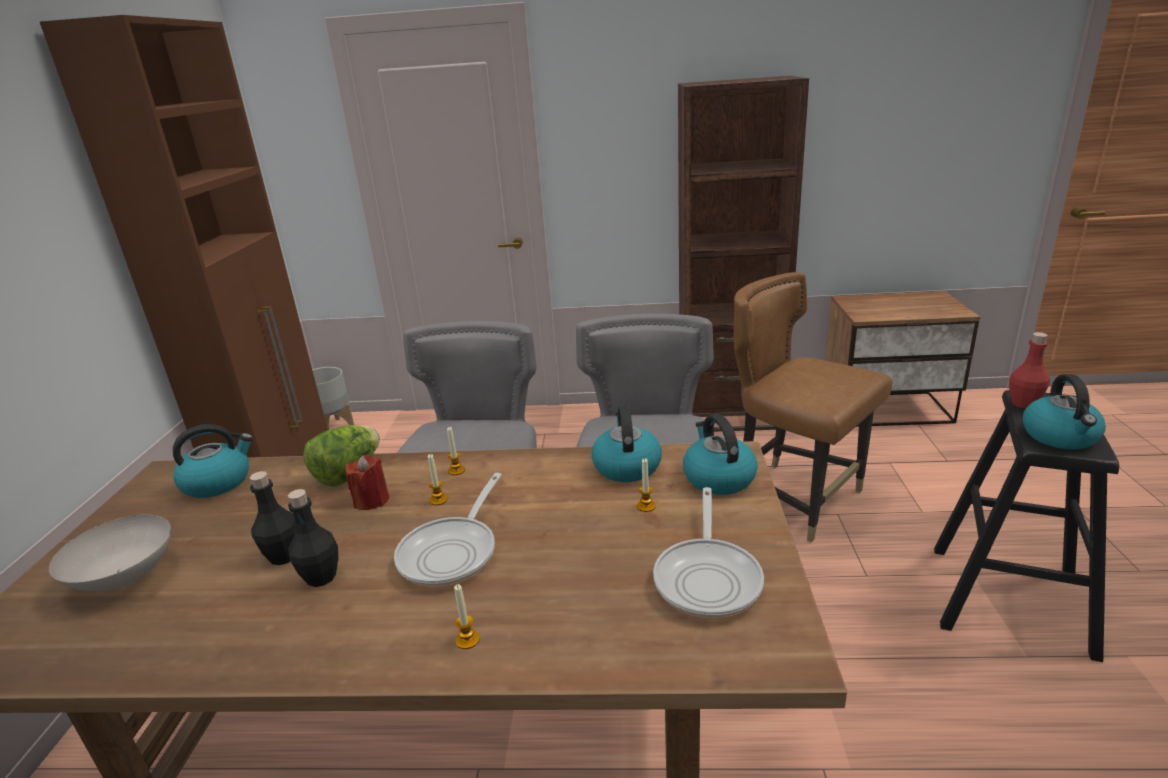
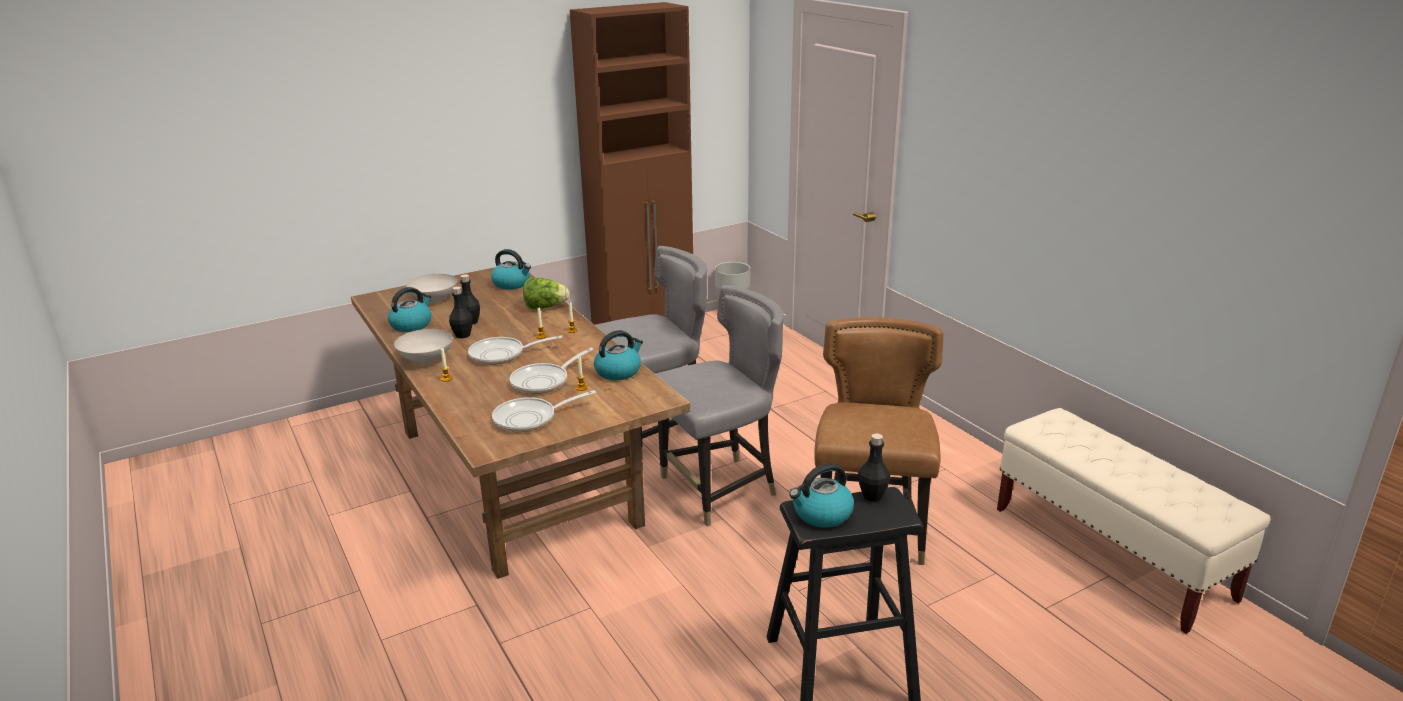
camera: 55 degrees right, 0 degrees up
red candle [345,455,389,510] -> none
brown bookcase [678,76,809,432] -> none
kettle [683,414,758,495] -> kettle moved to [388,287,432,332]
nightstand [825,291,980,427] -> beige bench [997,408,1271,634]
red bottle [1009,332,1050,408] -> black bottle [858,433,890,502]
none -> white bowl [394,329,453,364]
none -> frying pan [510,348,594,394]

